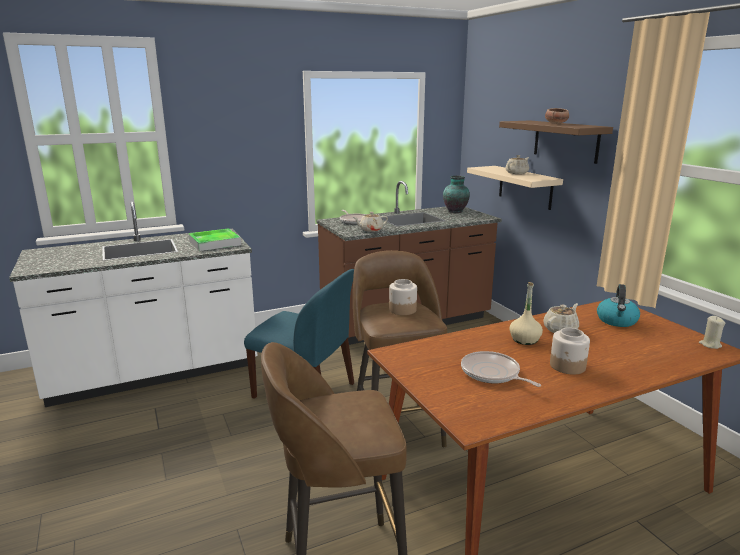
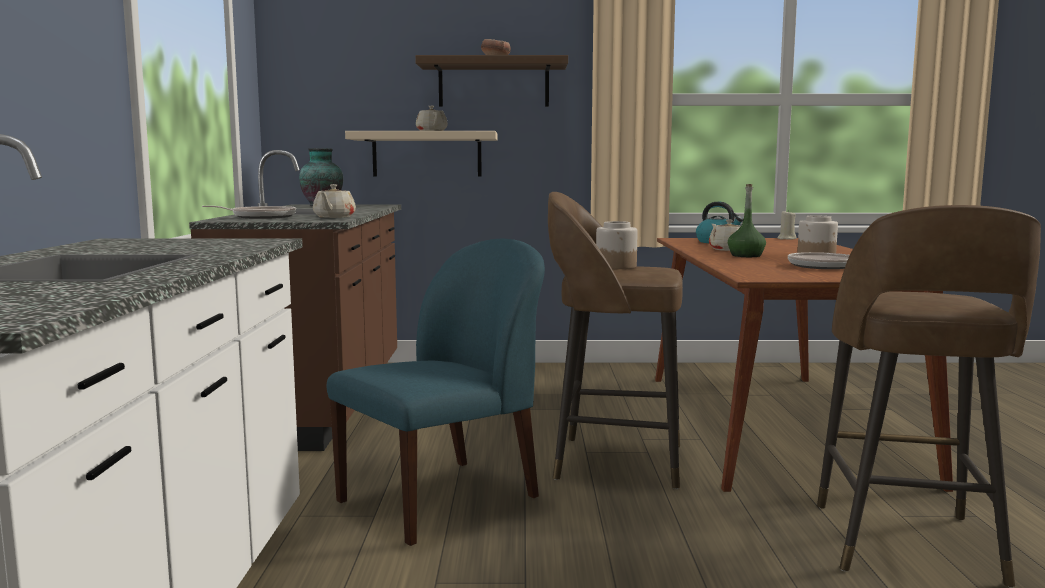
camera: 65 degrees left, 10 degrees down
tray [189,228,241,251] -> none
beige bottle [509,282,543,345] -> green bottle [728,184,766,257]

